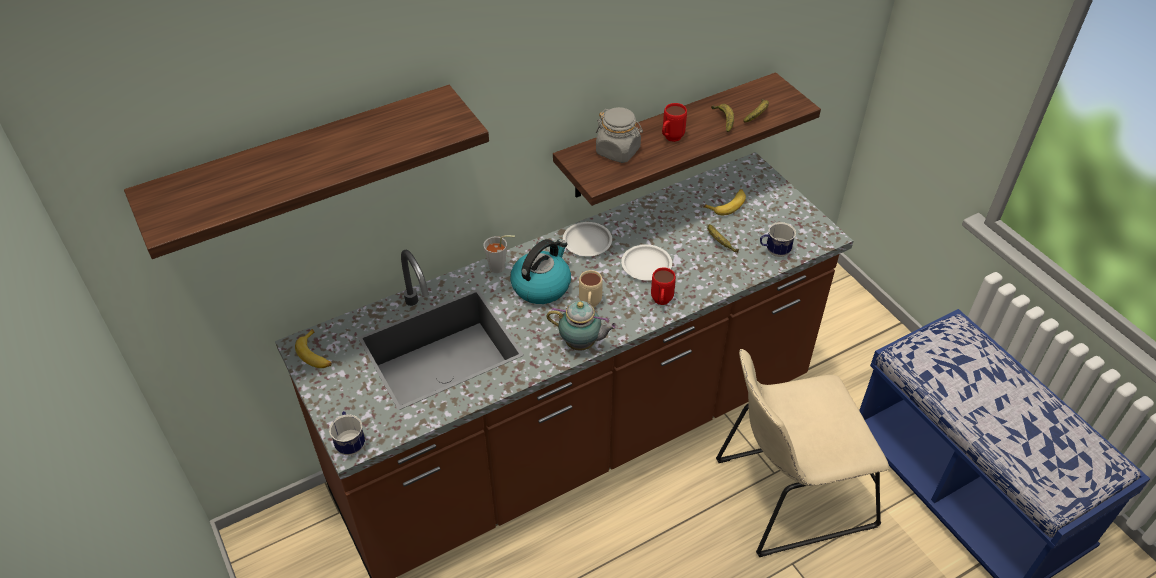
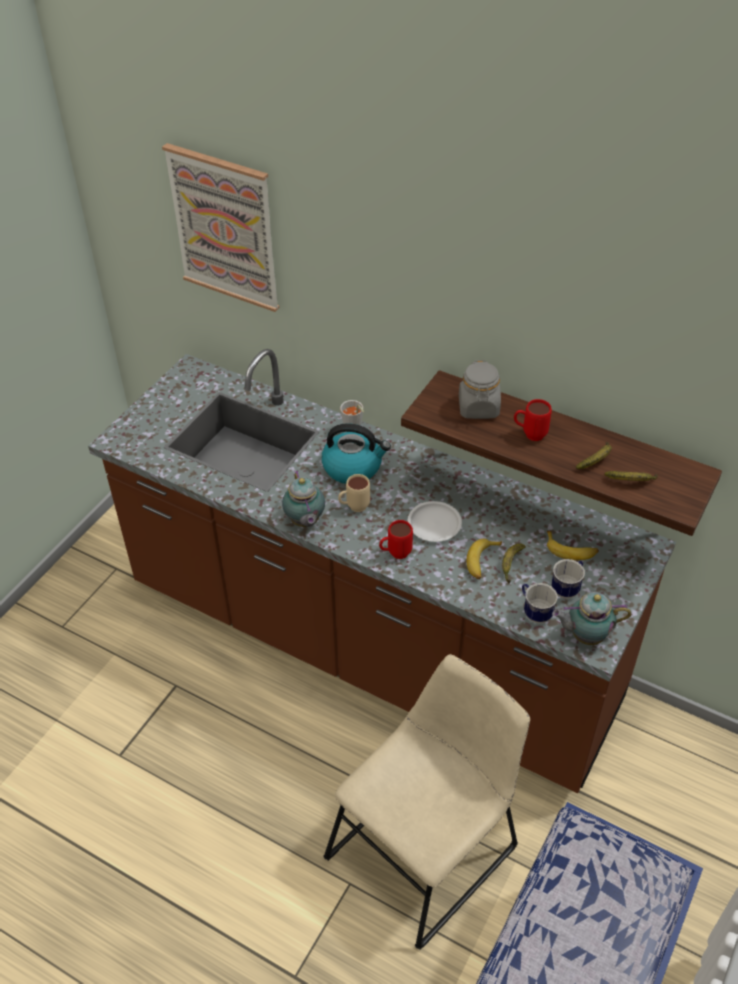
camera: 60 degrees right, 0 degrees up
shelf [124,85,489,259] -> picture [162,143,279,312]
banana [295,329,332,368] -> banana moved to [466,539,502,579]
mug [329,411,365,456] -> mug moved to [551,559,585,599]
white plate [563,222,612,256] -> none
beige chair [716,349,889,557] -> beige chair turned 90 degrees clockwise [323,654,530,950]
none -> teapot [552,592,631,645]

